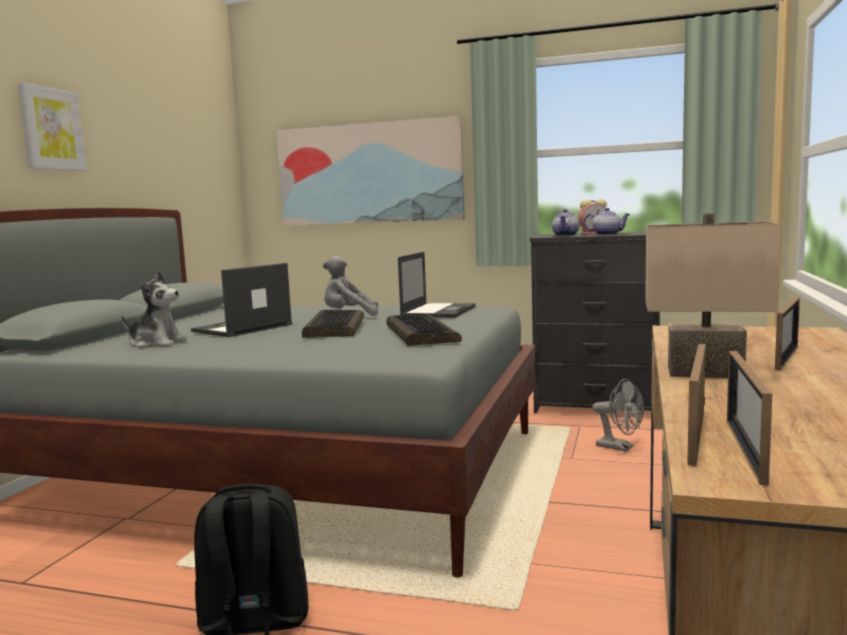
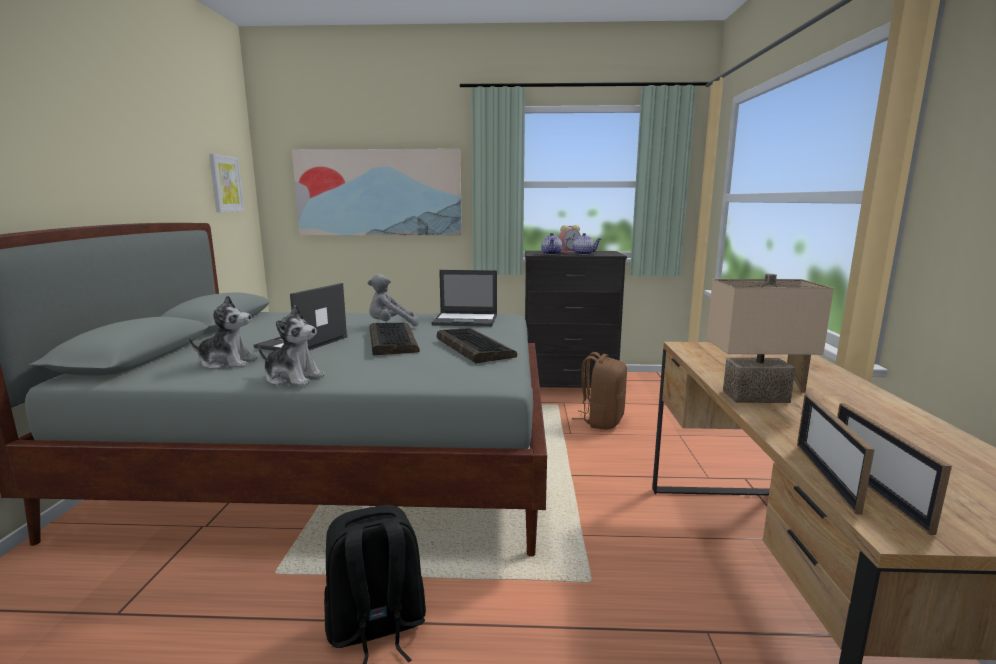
camera: 15 degrees left, 5 degrees up
picture [18,82,86,171] -> picture moved to [209,154,244,212]
laptop [398,252,476,318] -> laptop turned 90 degrees clockwise [431,270,497,327]
grey fan [592,379,644,452] -> brown backpack [572,352,627,430]
none -> plush toy [258,305,325,386]

